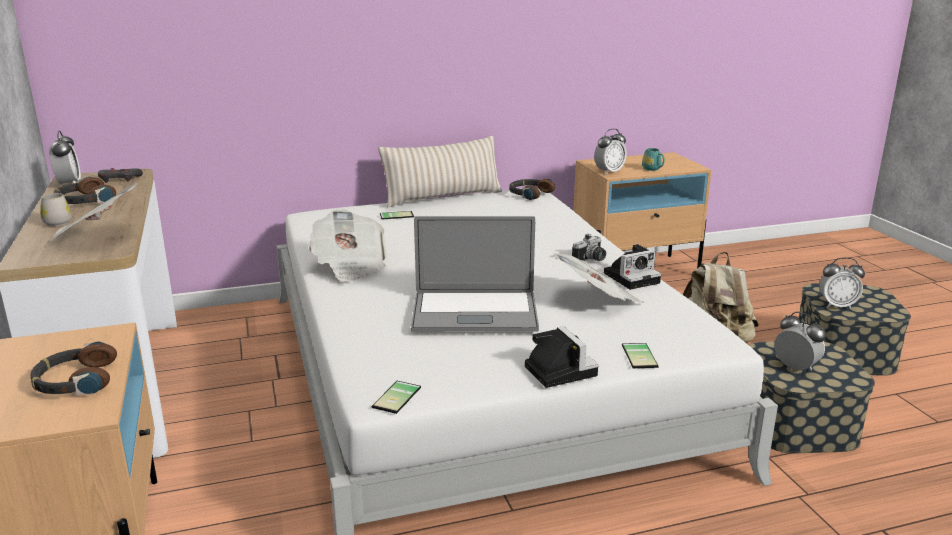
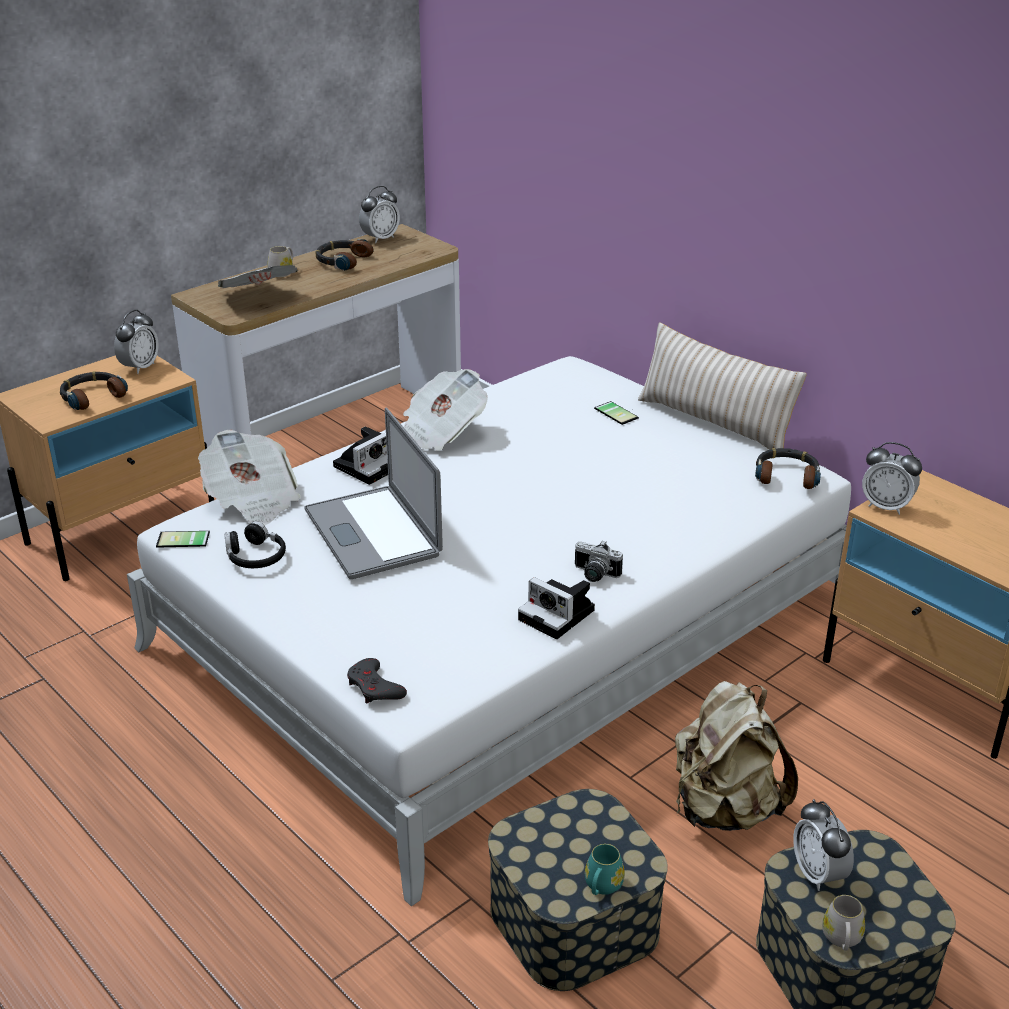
camera: 65 degrees right, 10 degrees up
grey game controller [98,168,143,183] -> grey game controller moved to [347,658,407,704]
camera [525,326,599,388] -> camera moved to [333,426,388,485]
newspaper [553,253,644,303] -> newspaper moved to [198,430,301,526]
phone [622,343,660,368] -> none
turquoise mug [642,148,665,171] -> turquoise mug moved to [585,844,625,895]
alarm clock [774,312,826,371] -> alarm clock moved to [114,310,159,374]
none -> black headphones [224,521,286,568]
none -> white mug [822,895,865,950]

